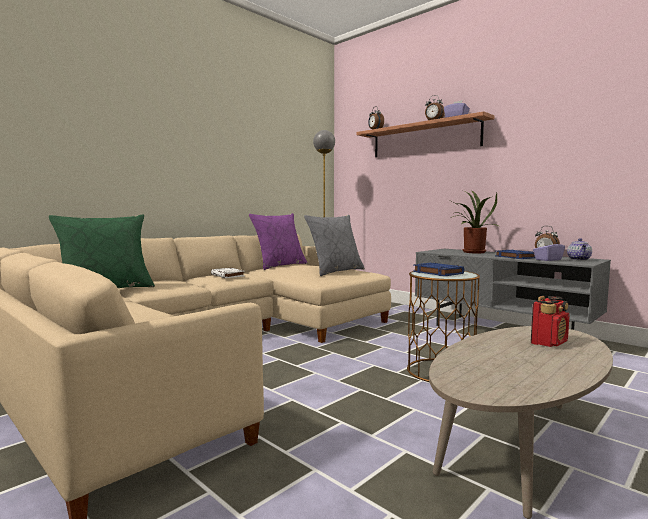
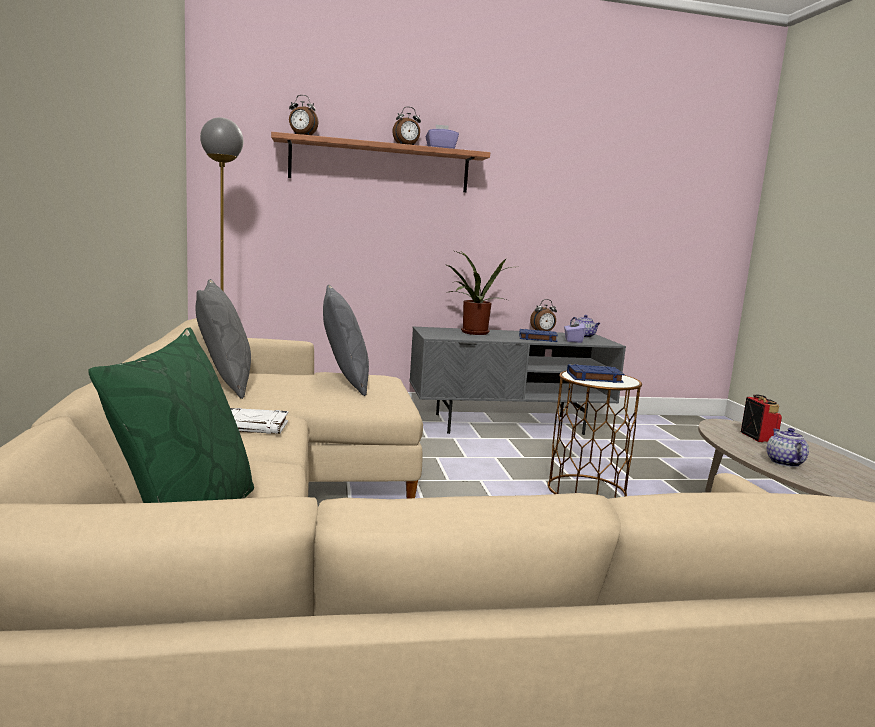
camera: 55 degrees left, 5 degrees up
purple pillow [249,213,307,270] -> grey pillow [196,279,251,399]
none -> teapot [767,428,809,467]

